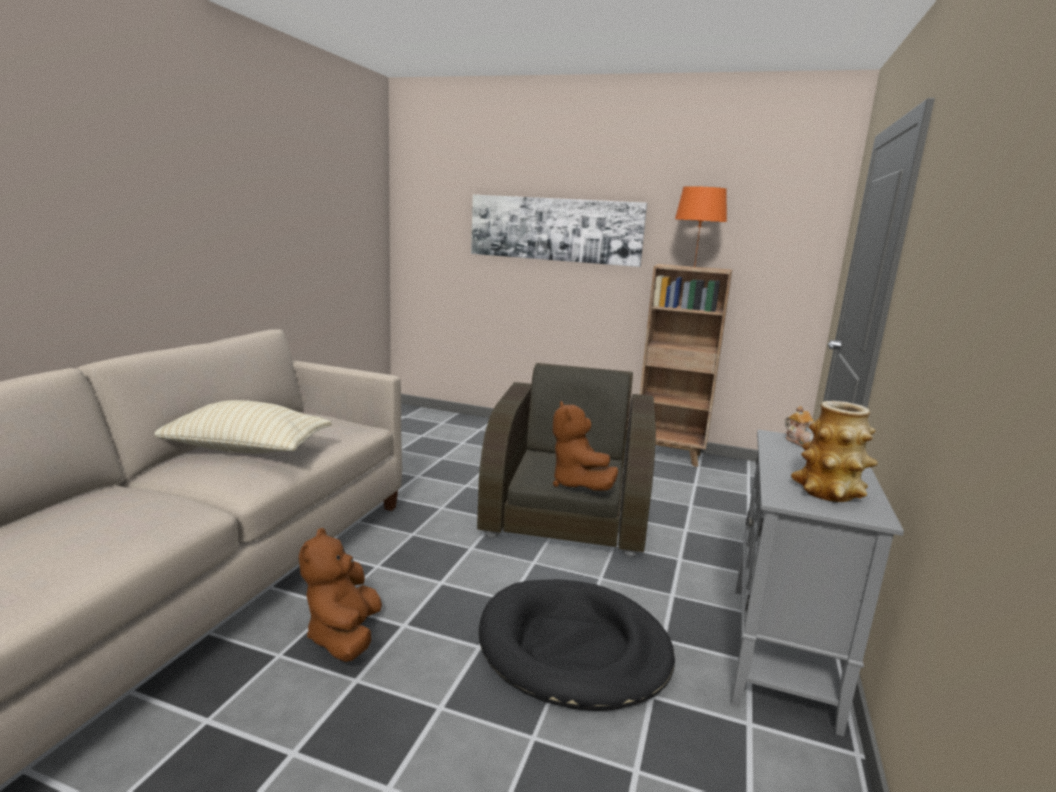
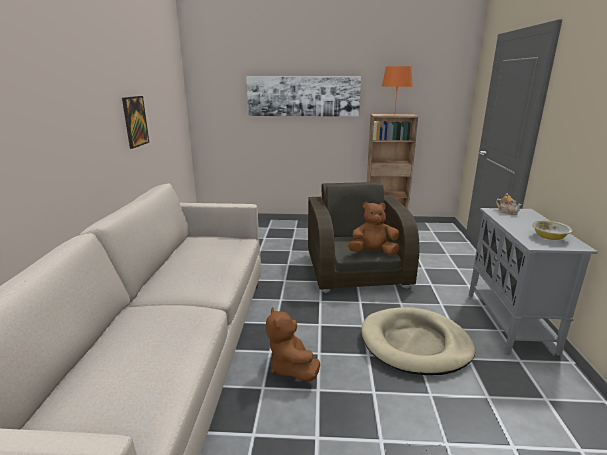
camera: 15 degrees left, 5 degrees up
beige pillow [154,400,332,454] -> none
black dog bed [479,579,675,711] -> beige dog bed [361,307,475,375]
brown plush toy [553,401,618,490] -> brown plush toy turned 120 degrees clockwise [348,201,399,255]
vase [791,401,878,502] -> bowl [532,220,572,240]
none -> picture [122,96,149,149]

